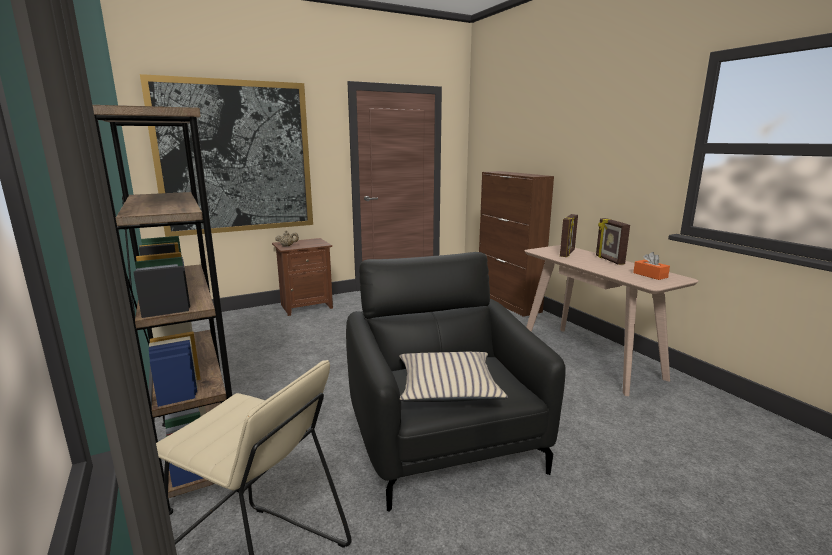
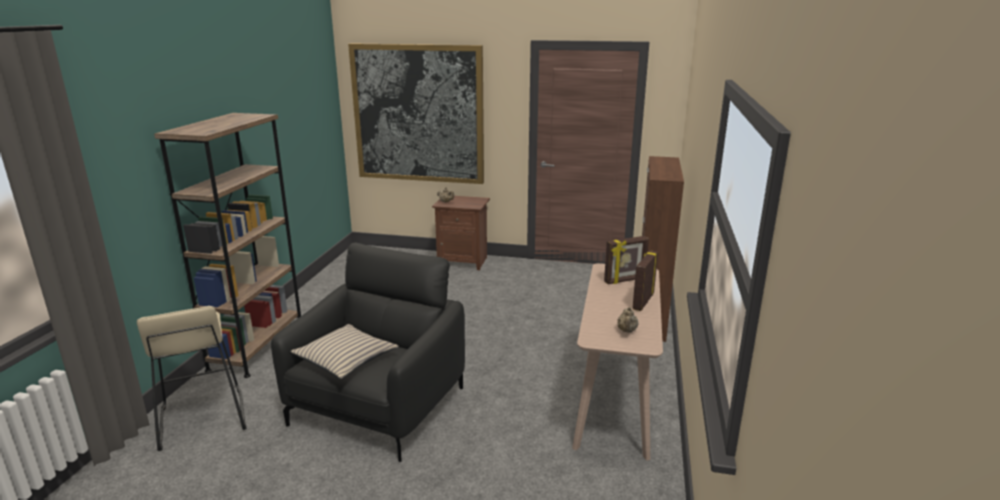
camera: 40 degrees right, 5 degrees up
orange tissue box [633,252,670,280] -> beige teapot [617,307,638,333]

